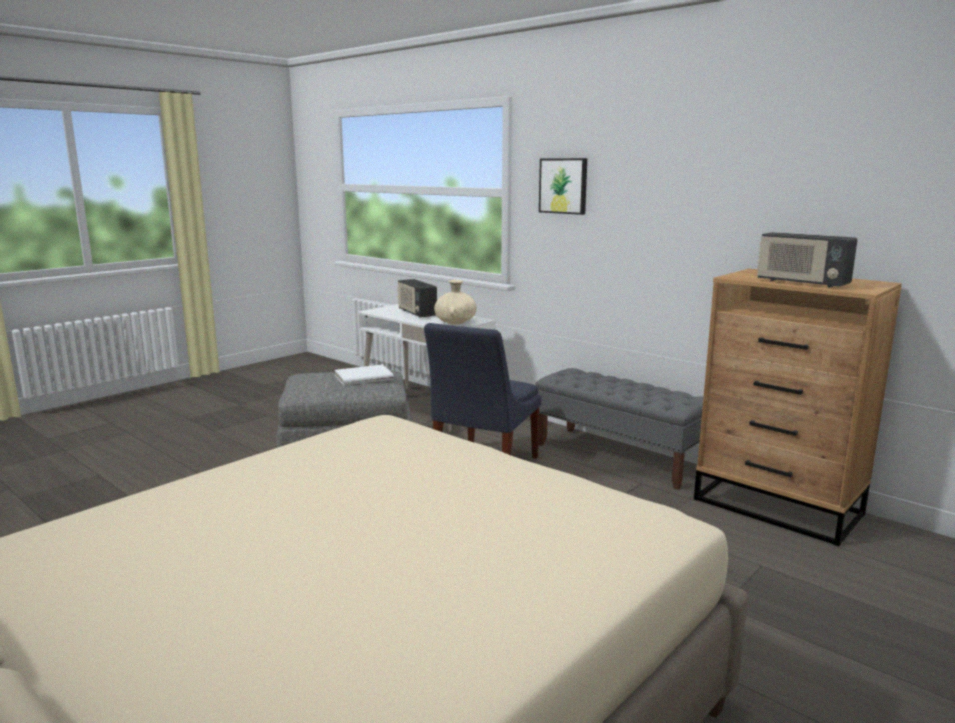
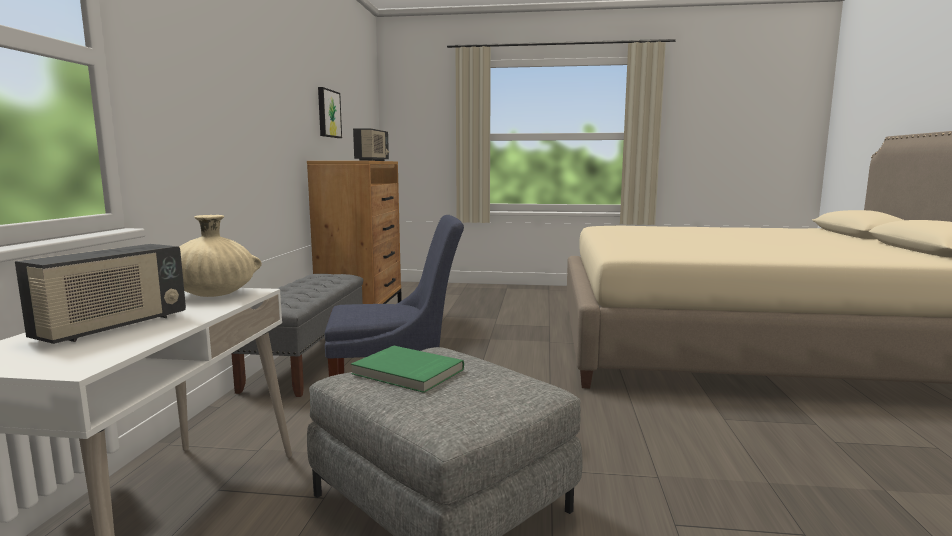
camera: 125 degrees left, 5 degrees down
white book [335,364,394,386] -> green book [351,346,464,393]
picture [539,158,587,215] -> picture moved to [318,87,342,138]

